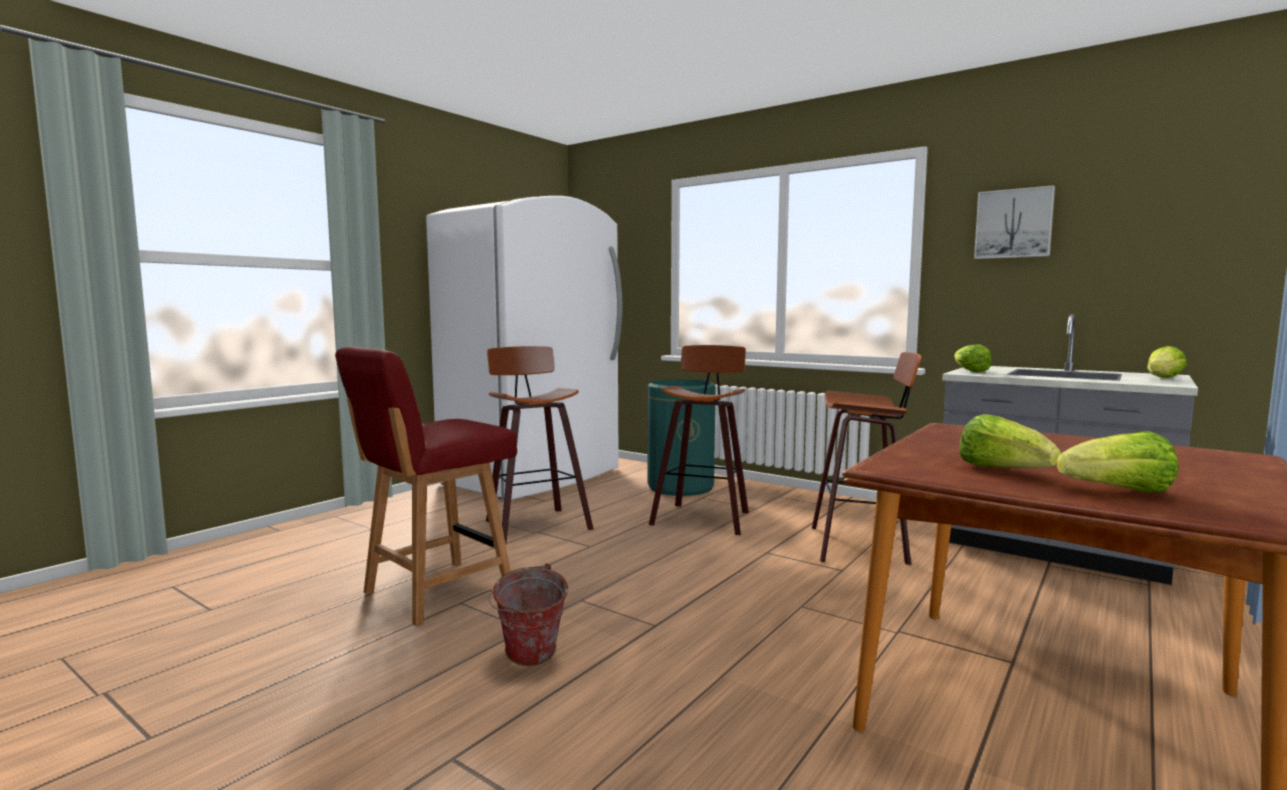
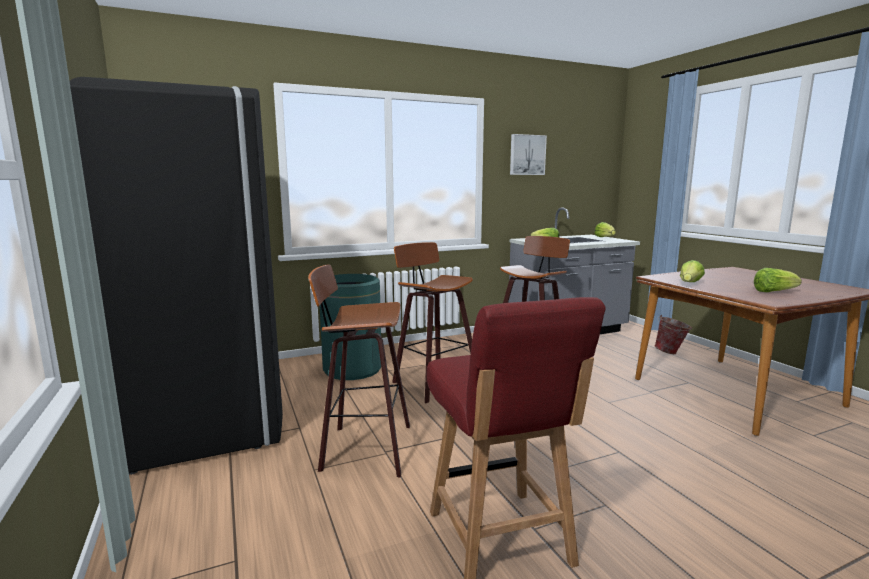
camera: 60 degrees left, 5 degrees up
white fridge [426,196,623,500] -> black fridge [70,77,283,475]
bucket [489,563,568,666] -> bucket moved to [654,315,693,354]
lettuce [1057,431,1178,493] -> lettuce moved to [680,260,705,282]

